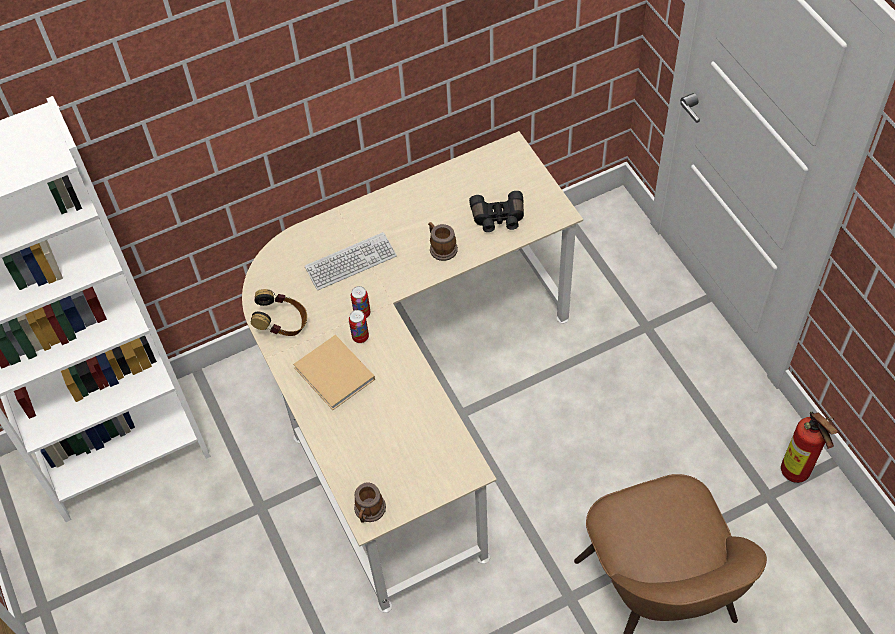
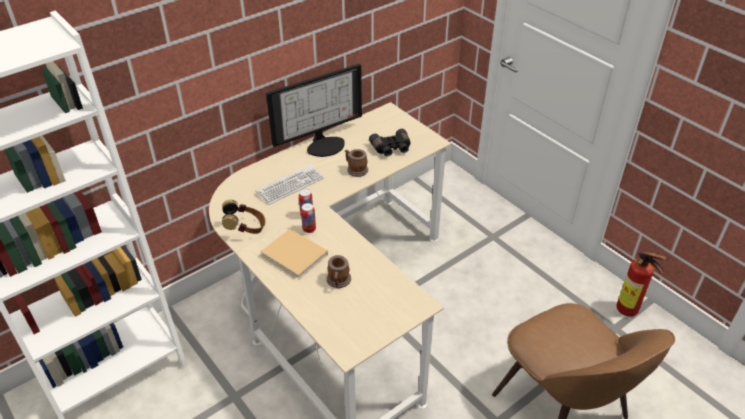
camera: 15 degrees left, 15 degrees down
mug [354,482,386,523] -> mug moved to [327,255,351,288]
none -> monitor [266,64,362,157]

